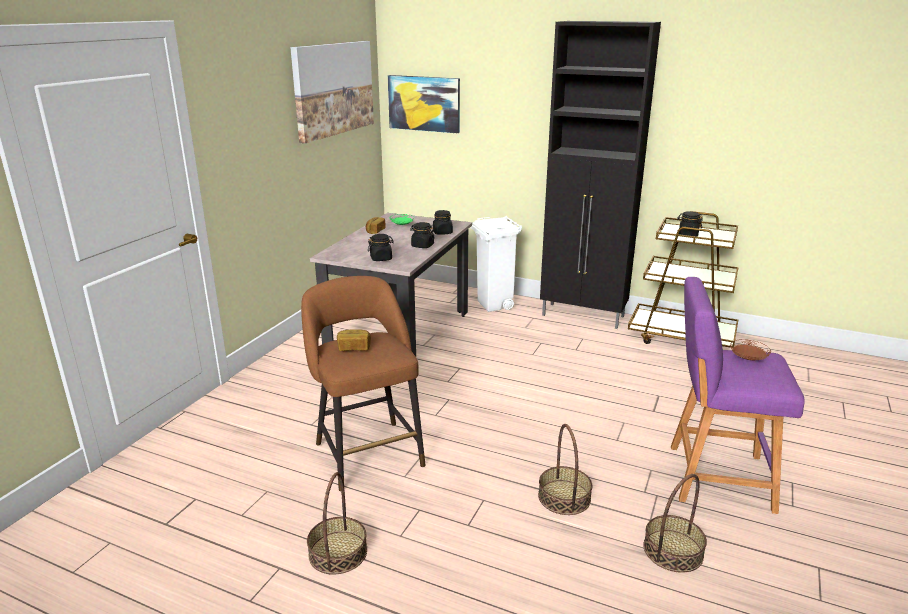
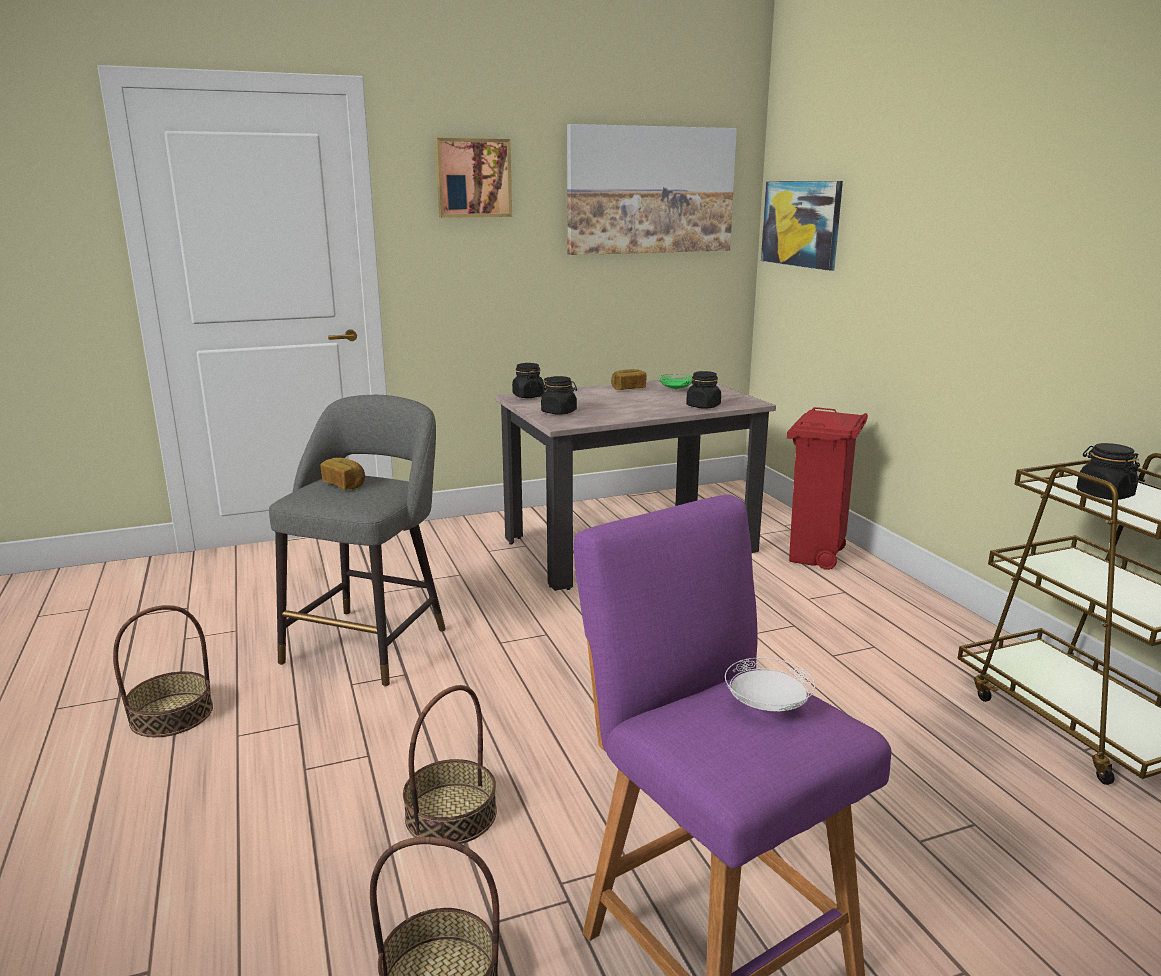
camera: 45 degrees right, 5 degrees down
brown stool [301,276,426,491] -> grey stool [269,395,446,686]
black jar [410,222,435,248] -> black jar moved to [512,363,544,398]
white trash can [471,216,522,312] -> red trash can [787,407,868,570]
black cabinet [540,21,661,329] -> none
brown plate [730,339,771,360] -> white plate [725,657,815,711]
none -> picture [435,138,512,218]

